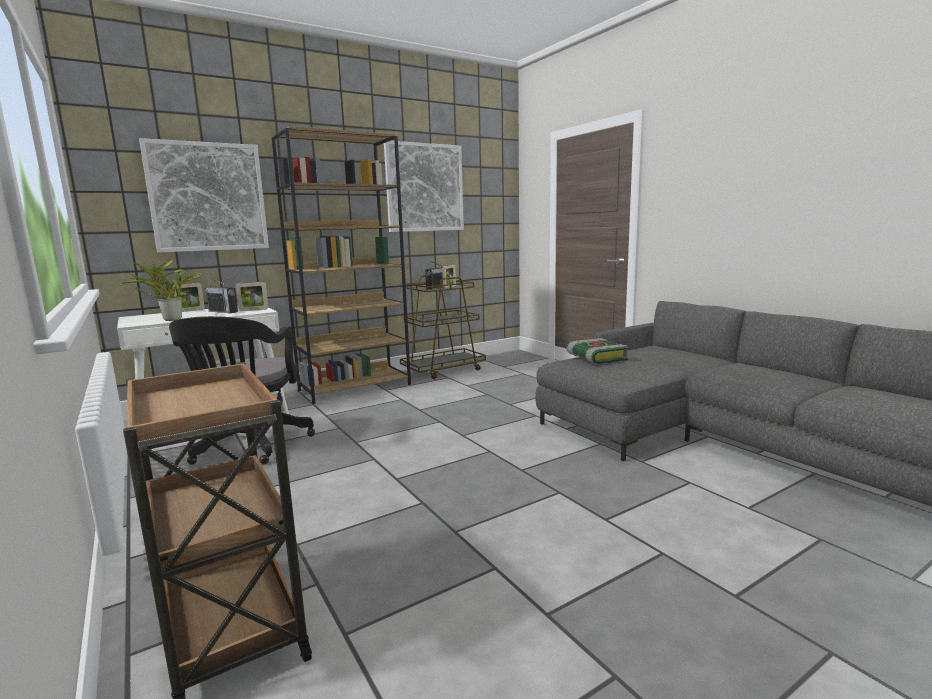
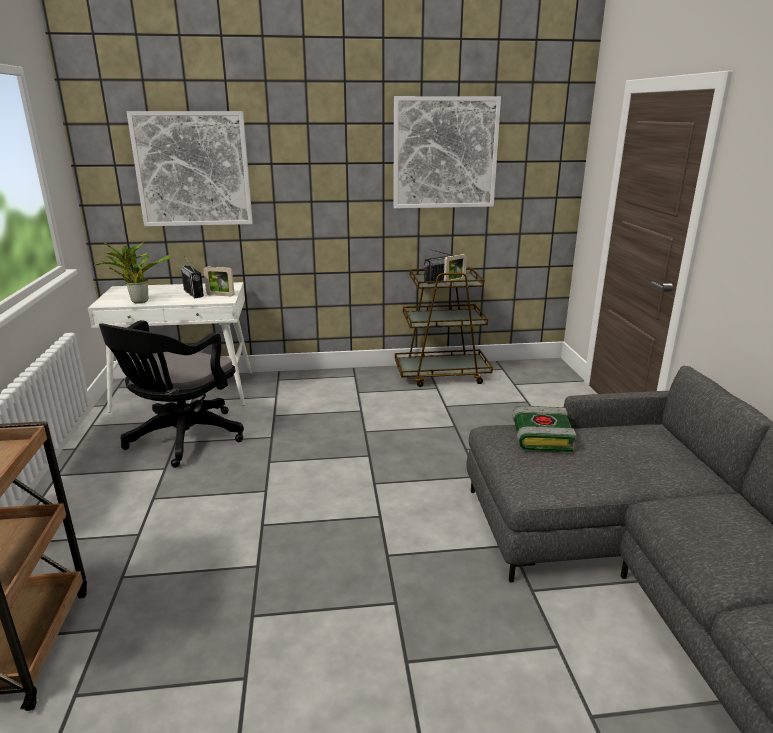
camera: 25 degrees right, 10 degrees up
picture frame [172,283,205,312] -> none
brown bookcase [271,126,411,404] -> none

